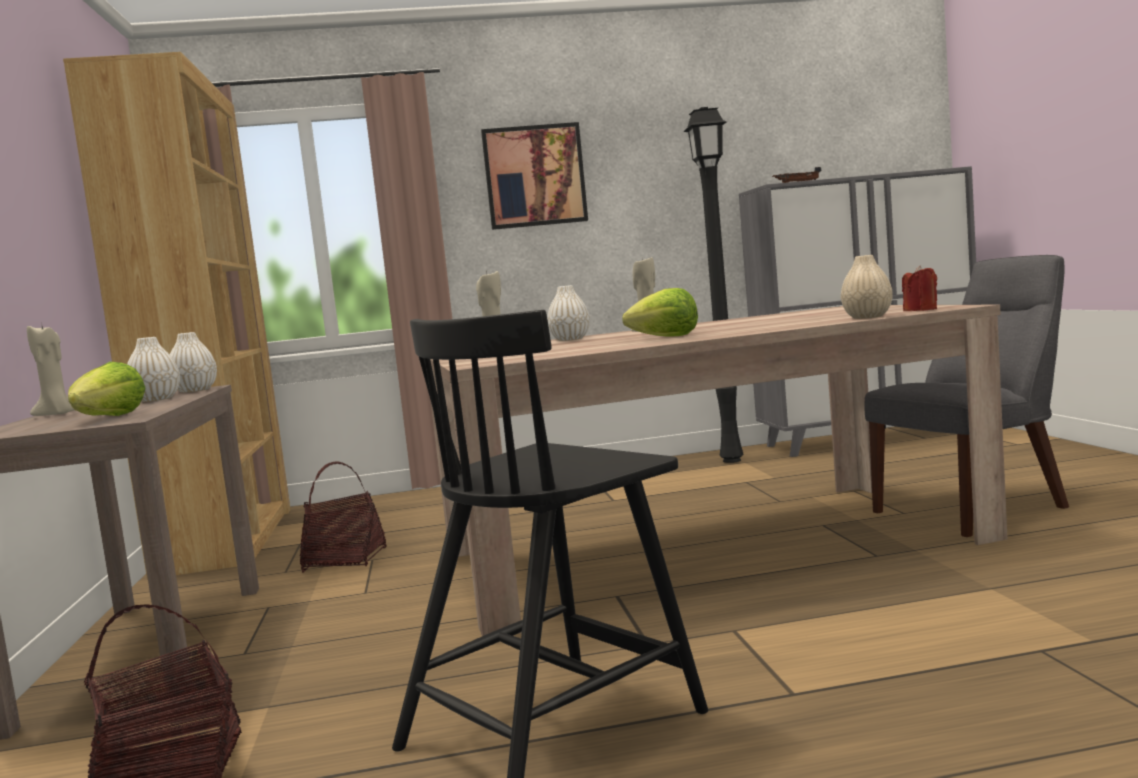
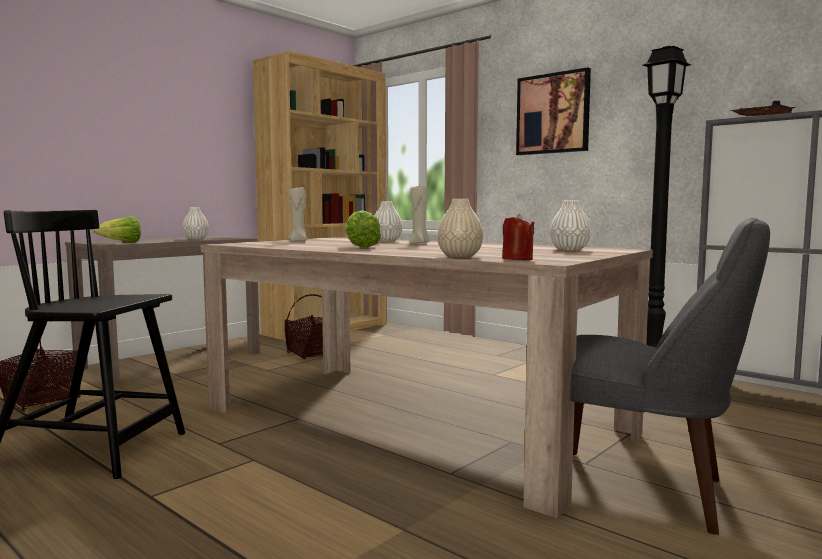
camera: 50 degrees right, 0 degrees up
beige candle [27,326,74,416] -> none
white vase [170,332,217,393] -> white vase moved to [550,200,591,251]

